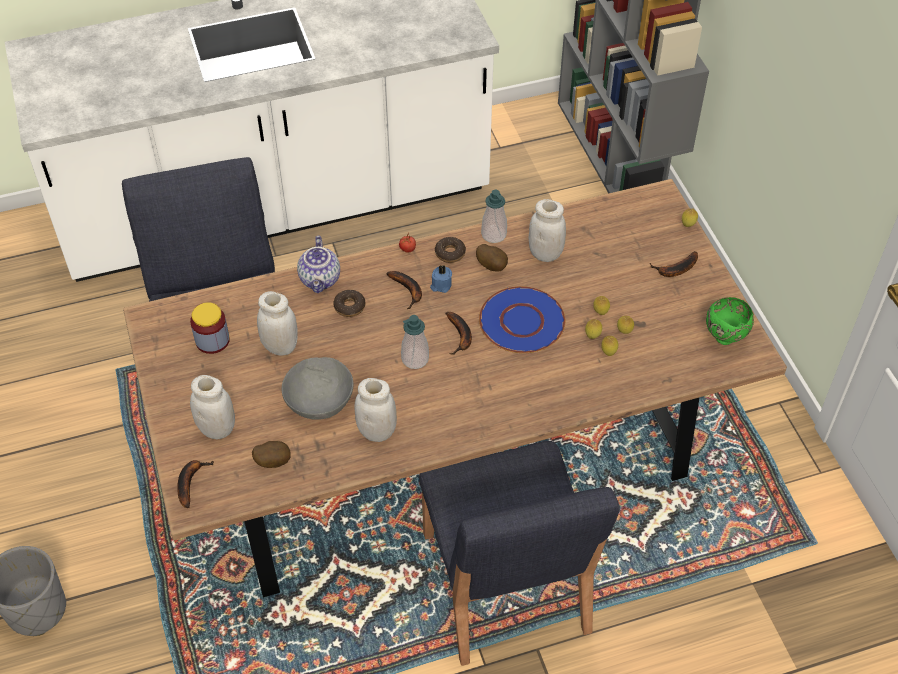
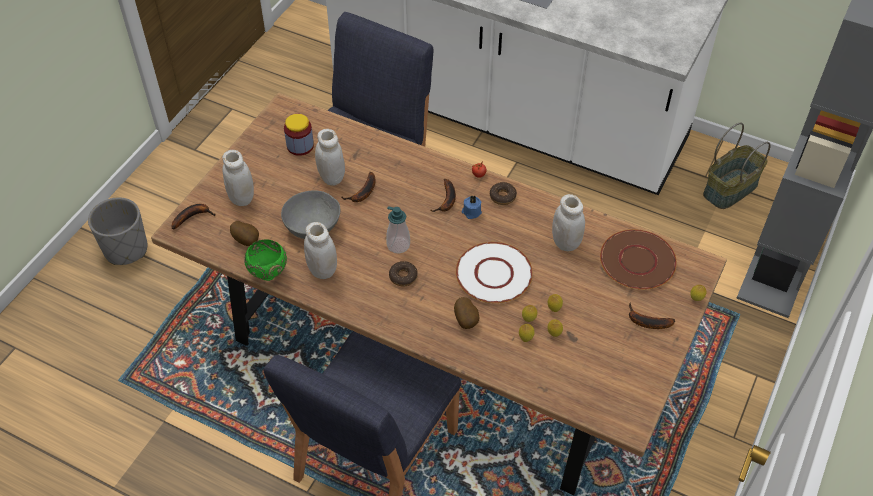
camera: 45 degrees right, 0 degrees up
teapot [297,235,340,293] -> none
donut [333,290,365,317] -> donut moved to [389,261,418,286]
banana [445,312,472,355] -> banana moved to [342,172,375,202]
potato [476,244,508,272] -> potato moved to [454,297,479,329]
blue plate [479,286,565,353] -> white plate [456,242,533,303]
soap dispenser [481,189,507,243] -> none
green bowl [706,297,754,345] -> green bowl moved to [244,239,287,281]
none -> brown plate [600,229,677,290]
none -> basket [703,123,771,209]

